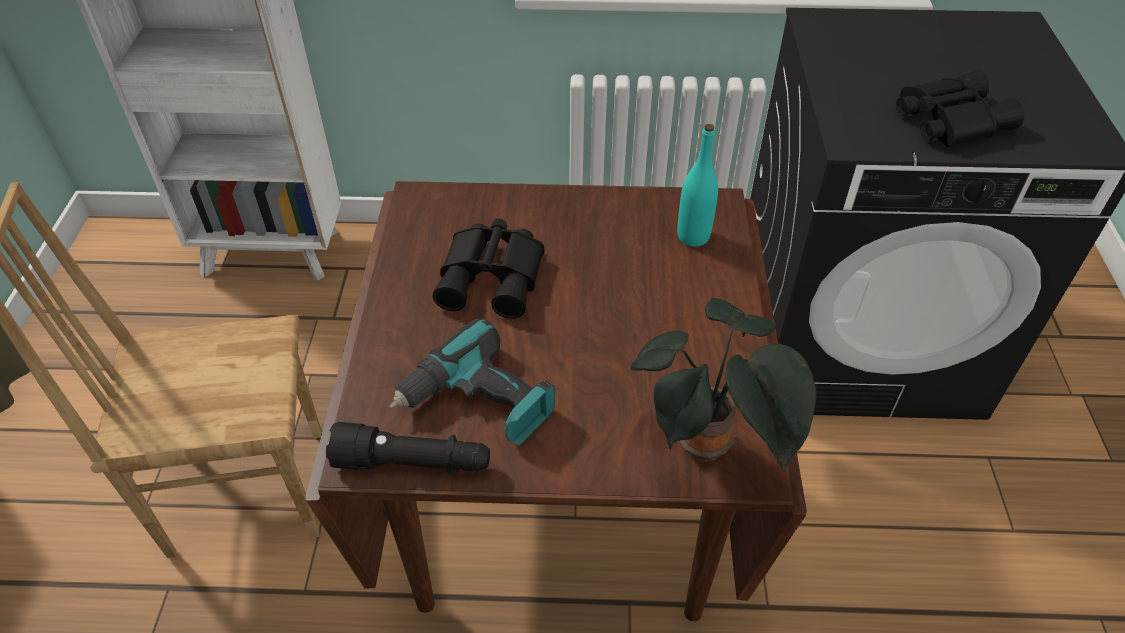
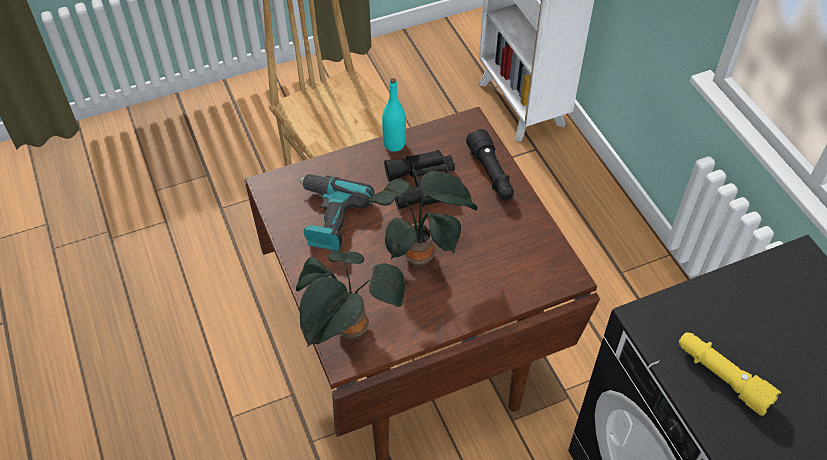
camera: 65 degrees right, 5 degrees up
black flashlight [326,422,490,475] -> black flashlight moved to [466,129,514,201]
turquoise bottle [677,124,718,247] -> turquoise bottle moved to [382,78,406,152]
black binoculars [896,70,1024,147] -> yellow flashlight [679,333,781,416]
none -> potted plant [368,171,477,267]

